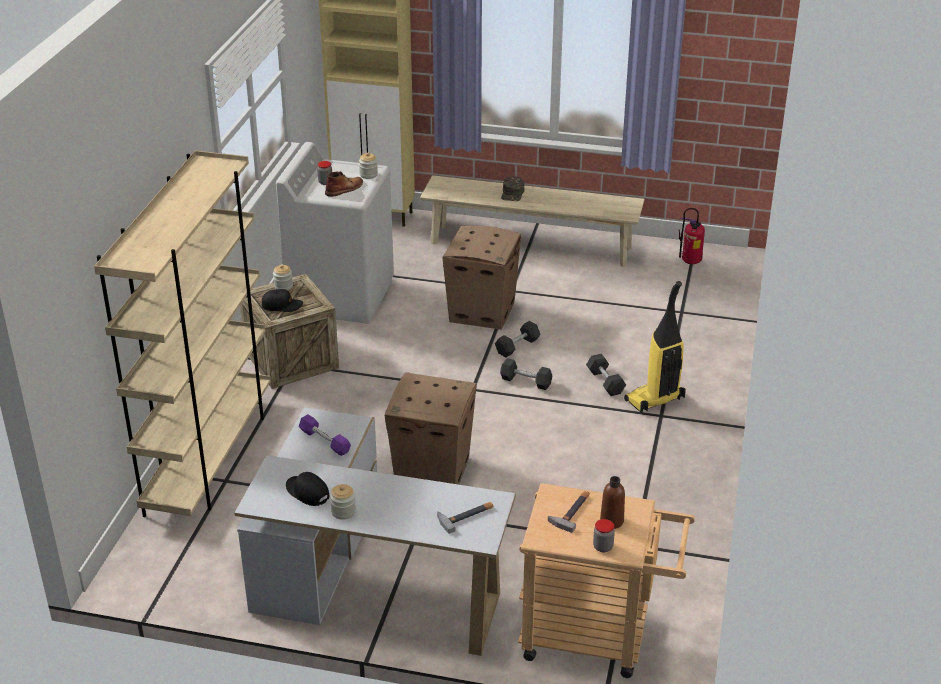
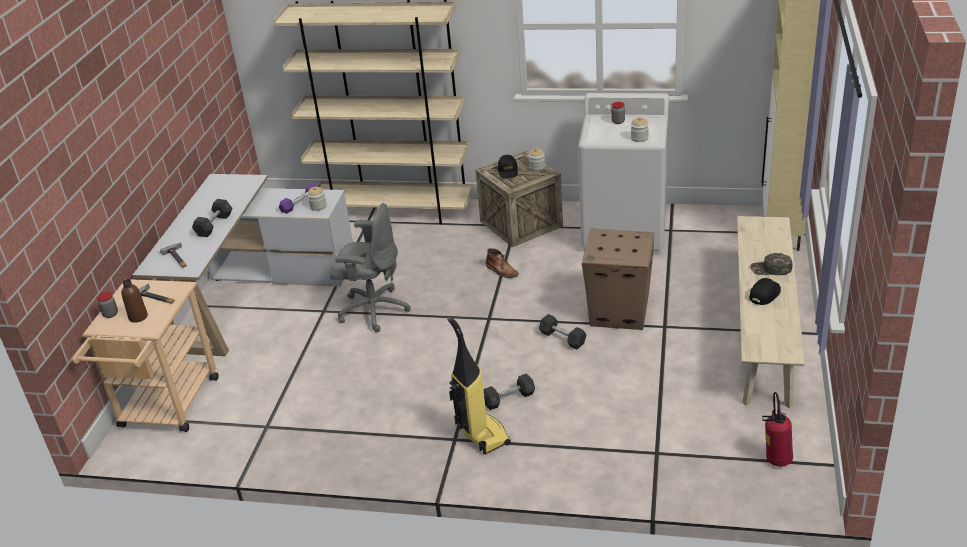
camera: 90 degrees right, 0 degrees up
black cap [286,472,329,506] -> black cap moved to [749,278,781,305]
brown boot [325,171,363,197] -> brown boot moved to [486,248,519,278]
jar [330,484,356,520] -> jar moved to [307,187,327,211]
cardboard box [385,372,477,485] -> grey office chair [330,203,411,332]
grey dumbbell [500,358,552,390] -> grey dumbbell moved to [192,199,232,237]

